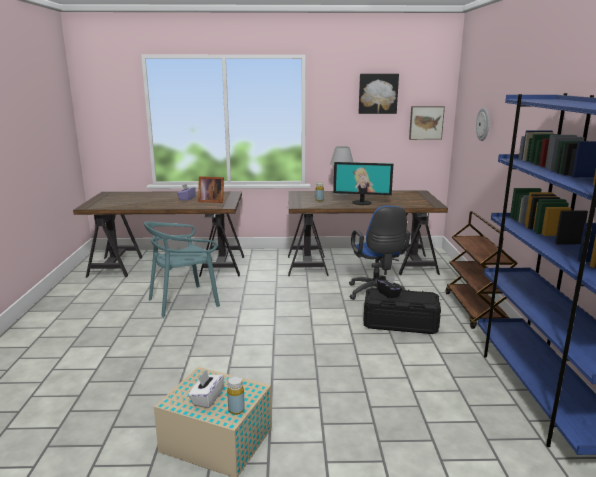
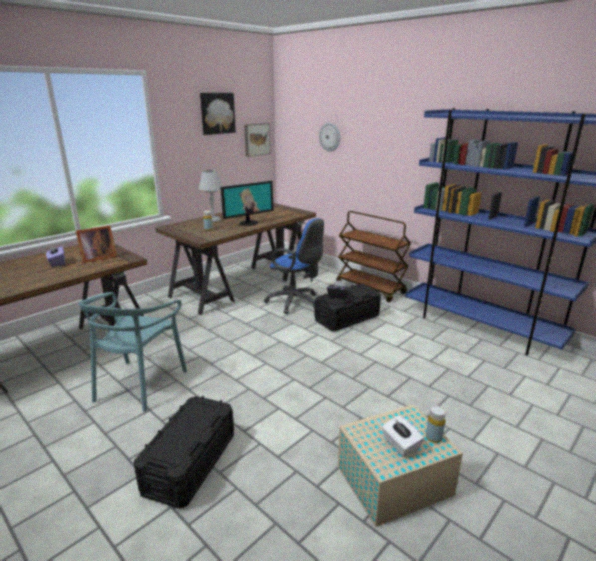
camera: 45 degrees left, 5 degrees up
none -> black storage box [134,396,234,509]

